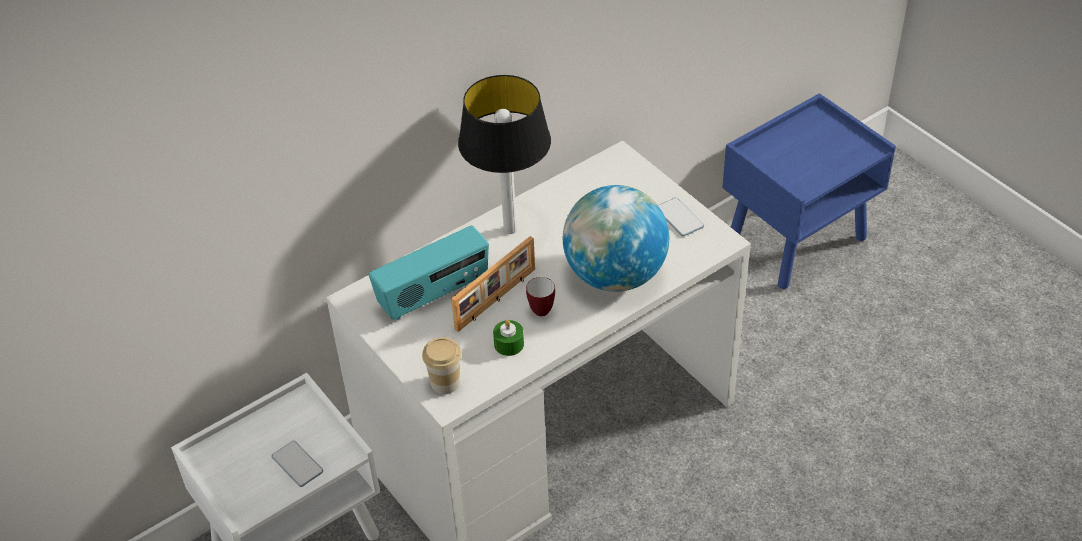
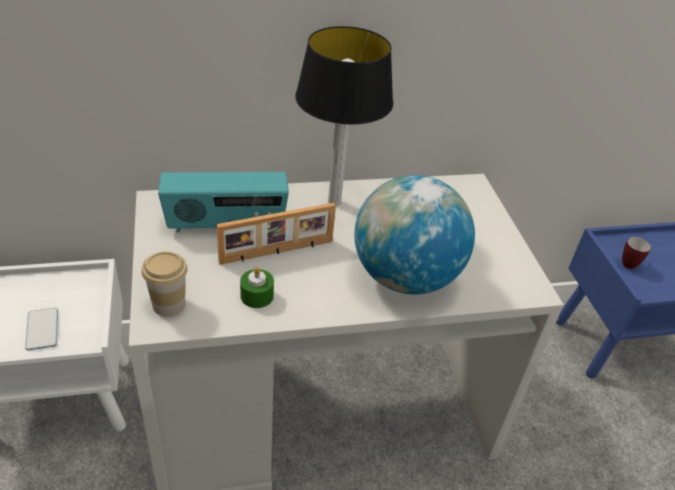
camera: 20 degrees right, 5 degrees down
mug [526,277,555,316] -> mug moved to [622,237,651,269]
phone [658,198,704,236] -> none

